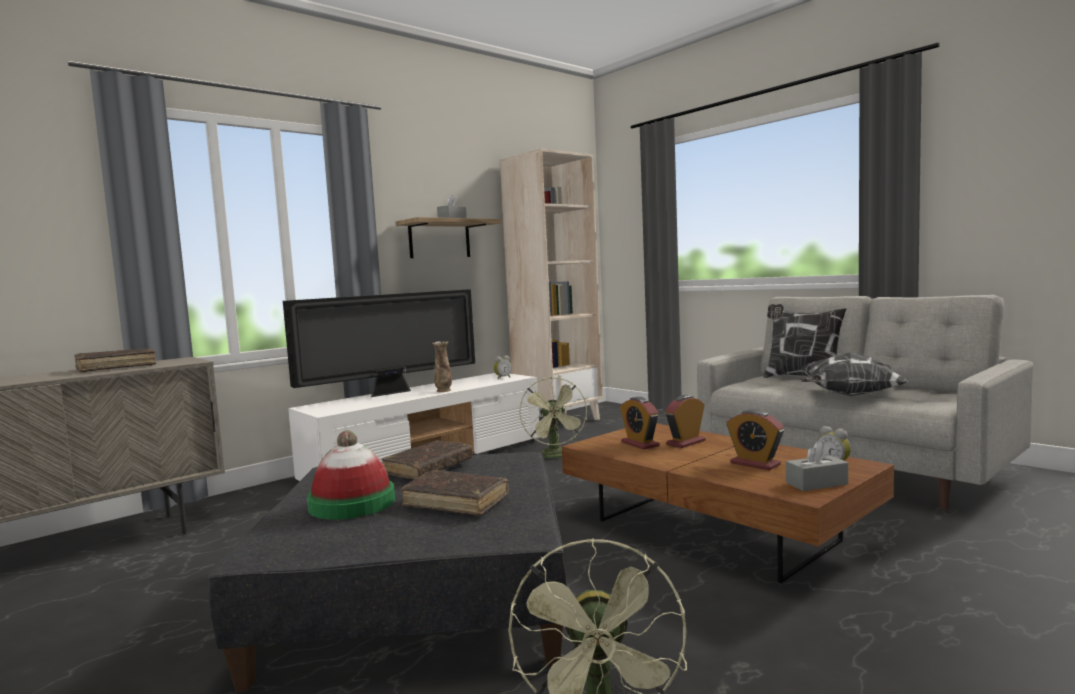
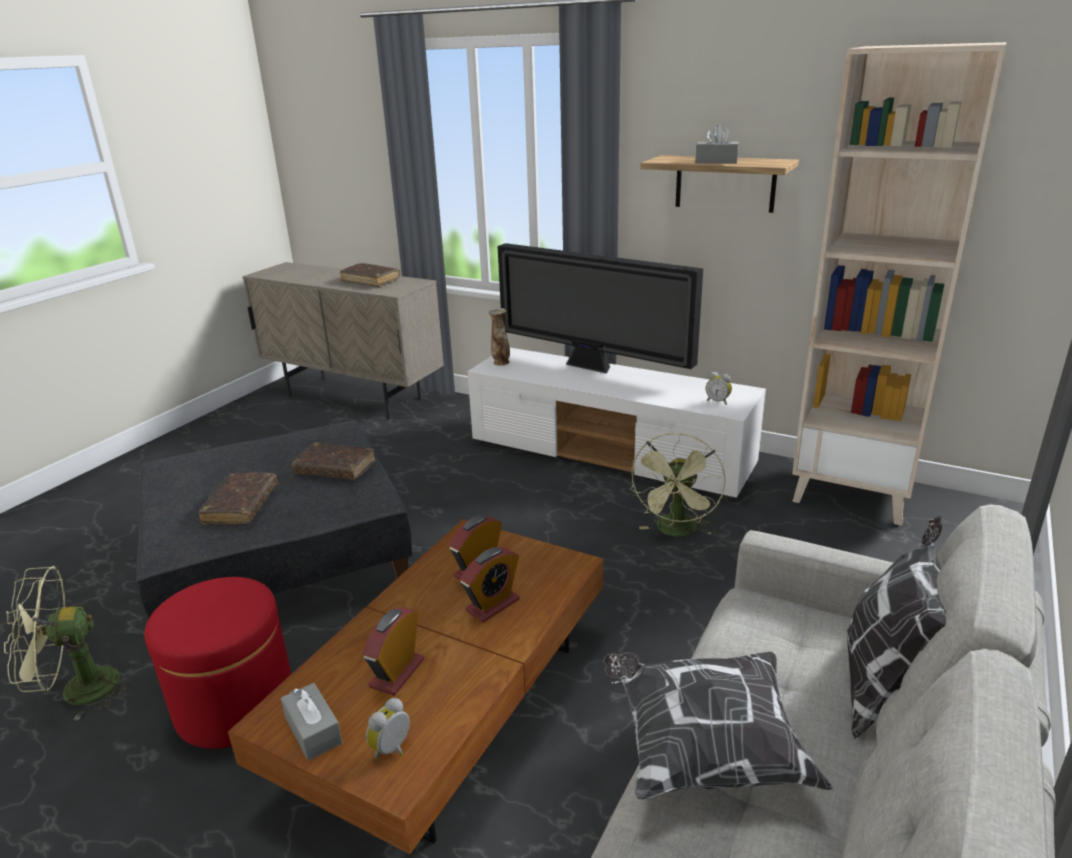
camera: 70 degrees right, 20 degrees up
hat [307,430,395,520] -> none
vase [432,341,452,392] -> vase moved to [488,308,510,366]
green fan [519,377,587,458] -> green fan turned 45 degrees counterclockwise [630,433,726,537]
alarm clock [665,395,705,448] -> alarm clock turned 105 degrees clockwise [460,547,520,623]
none -> red ottoman [144,577,291,749]

